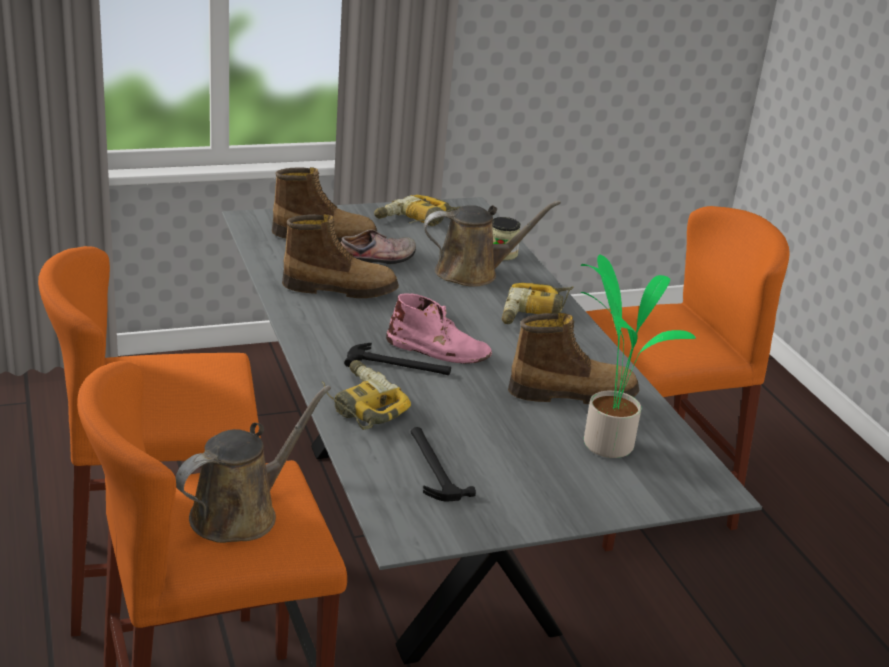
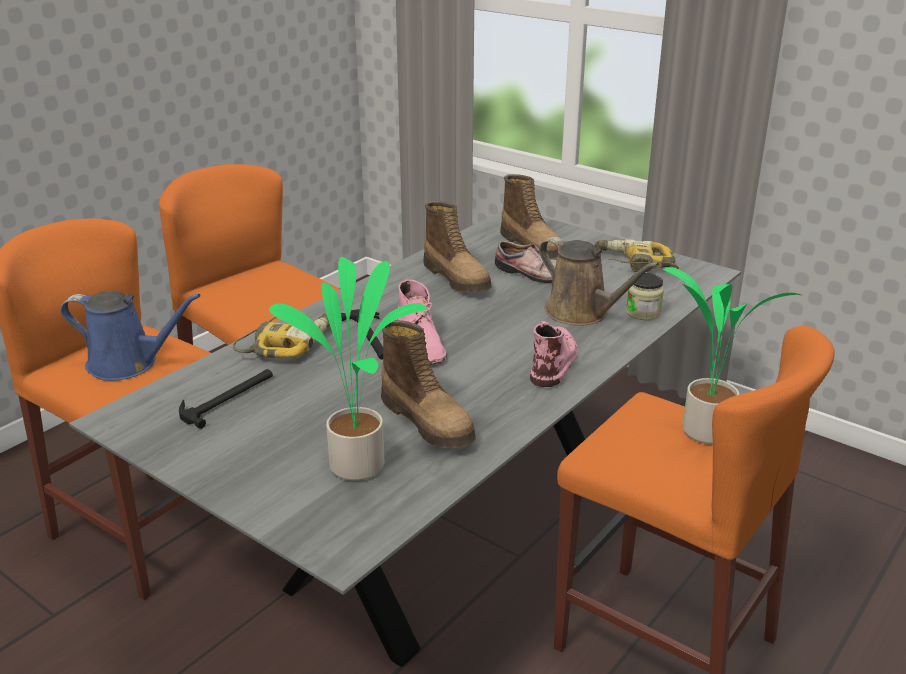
camera: 60 degrees right, 0 degrees up
brown watering can [175,385,331,543] -> blue watering can [60,291,201,381]
power drill [502,283,574,324] -> pink boot [530,321,578,387]
none -> potted plant [663,267,801,444]

